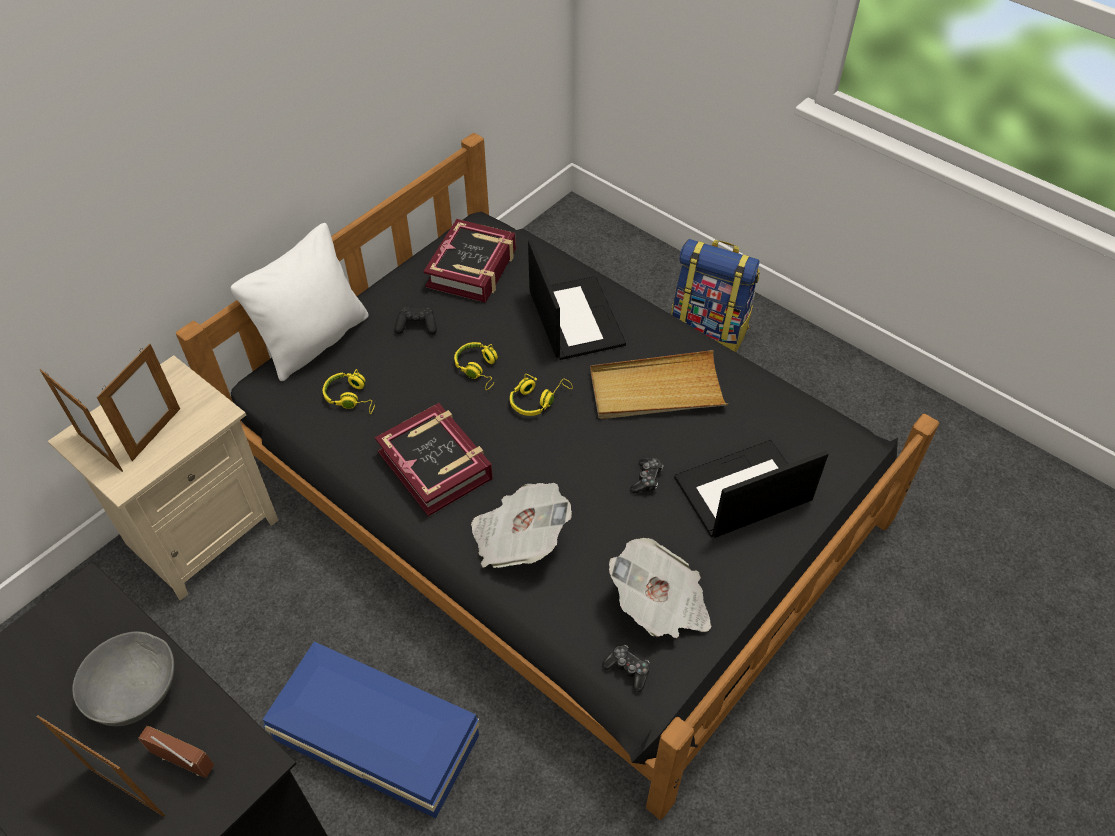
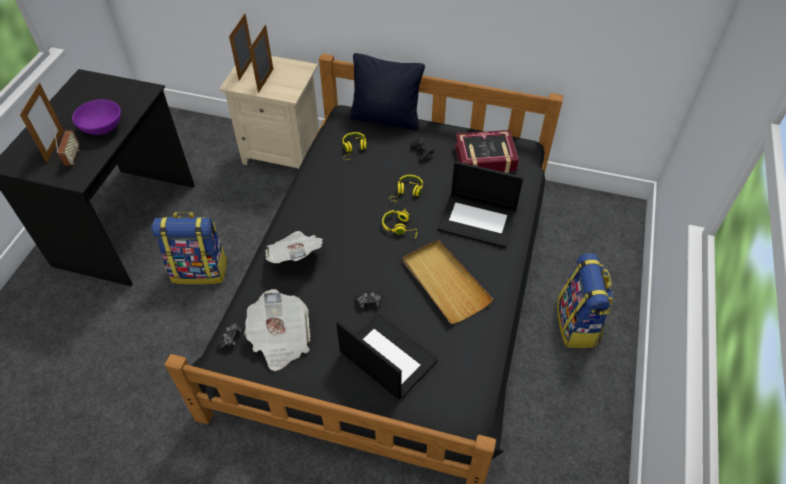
camera: 65 degrees right, 0 degrees up
grey bowl [72,631,174,726] -> purple bowl [72,99,121,135]
picture frame [97,343,180,461] -> picture frame turned 105 degrees clockwise [249,24,273,93]
white pillow [231,223,369,381] -> black pillow [350,53,425,131]
blue storage box [263,642,480,819] -> backpack [151,212,228,285]
book [375,403,493,517] -> none
laptop [528,240,626,360] -> laptop turned 60 degrees clockwise [438,161,523,248]

